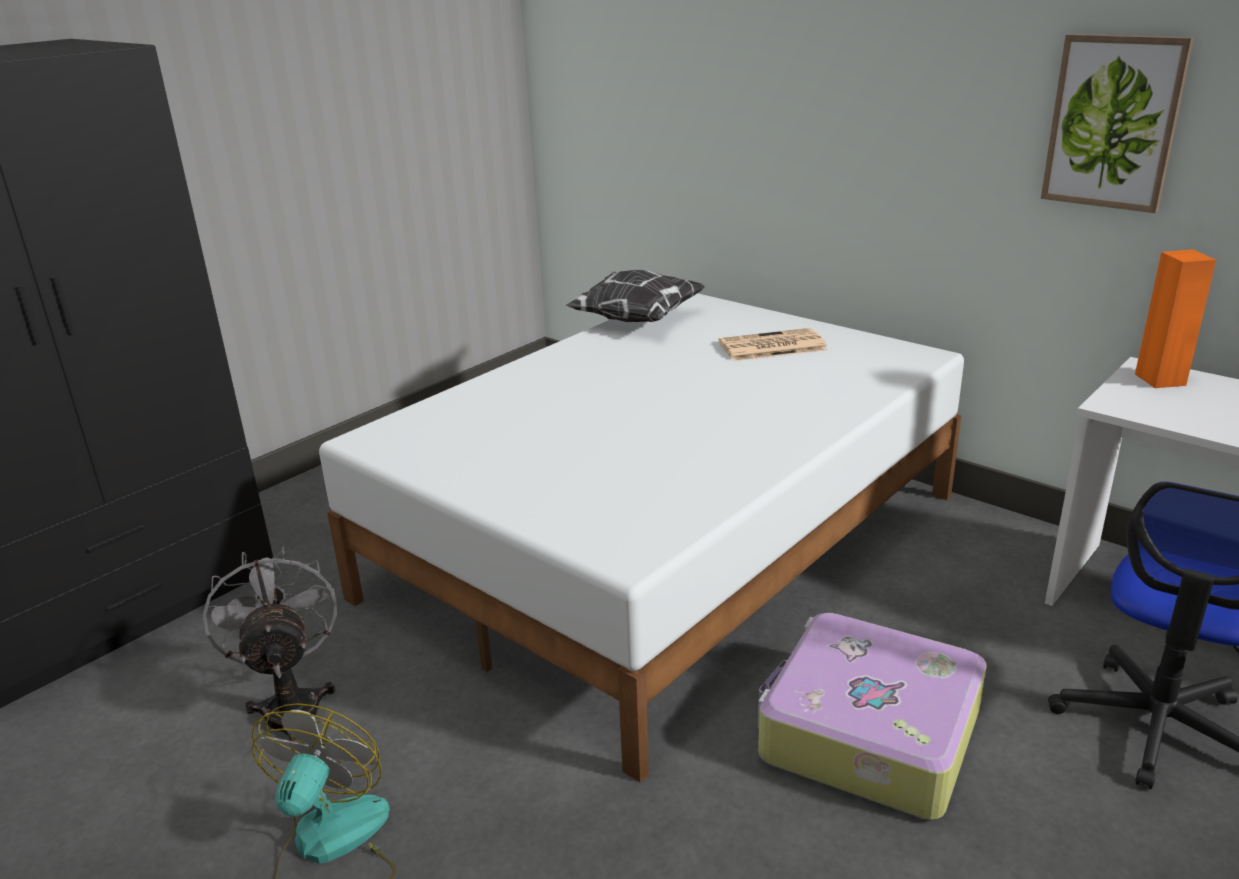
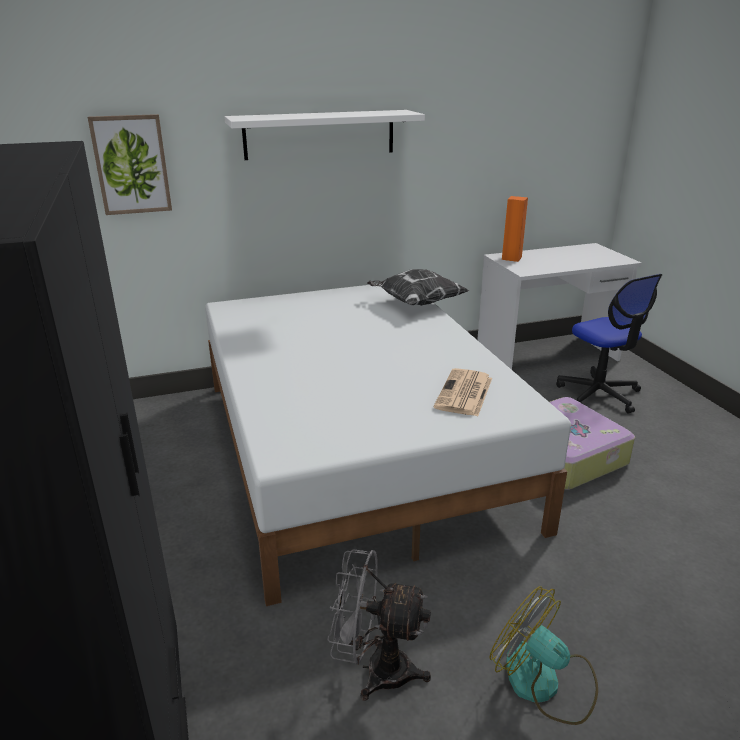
camera: 60 degrees left, 0 degrees up
pillow [566,270,705,322] -> pillow moved to [367,269,469,306]
newspaper [719,328,828,361] -> newspaper moved to [434,368,492,416]
picture [1041,34,1194,213] -> picture moved to [88,114,172,215]
none -> white shelf [224,110,425,160]

